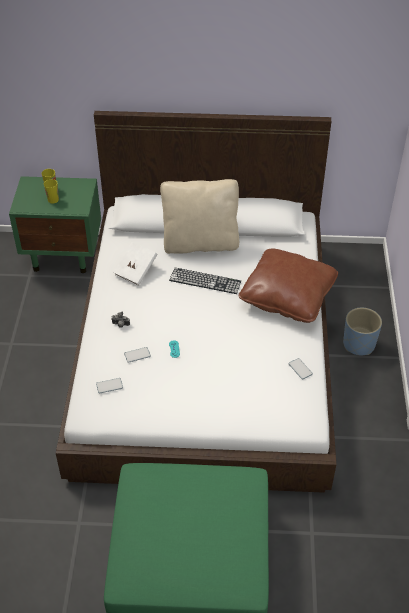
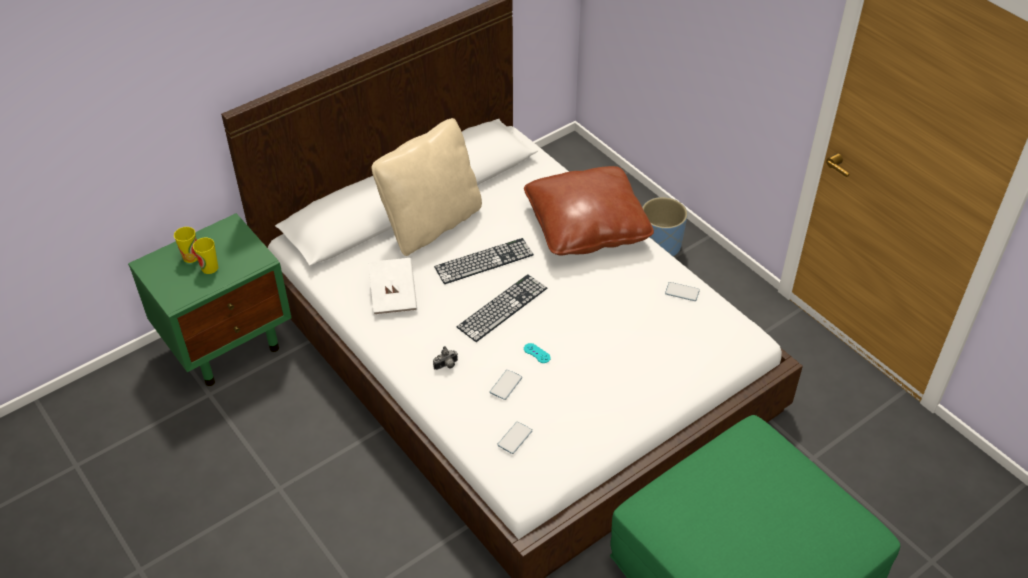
camera: 40 degrees left, 0 degrees up
none -> keyboard [457,275,547,342]

